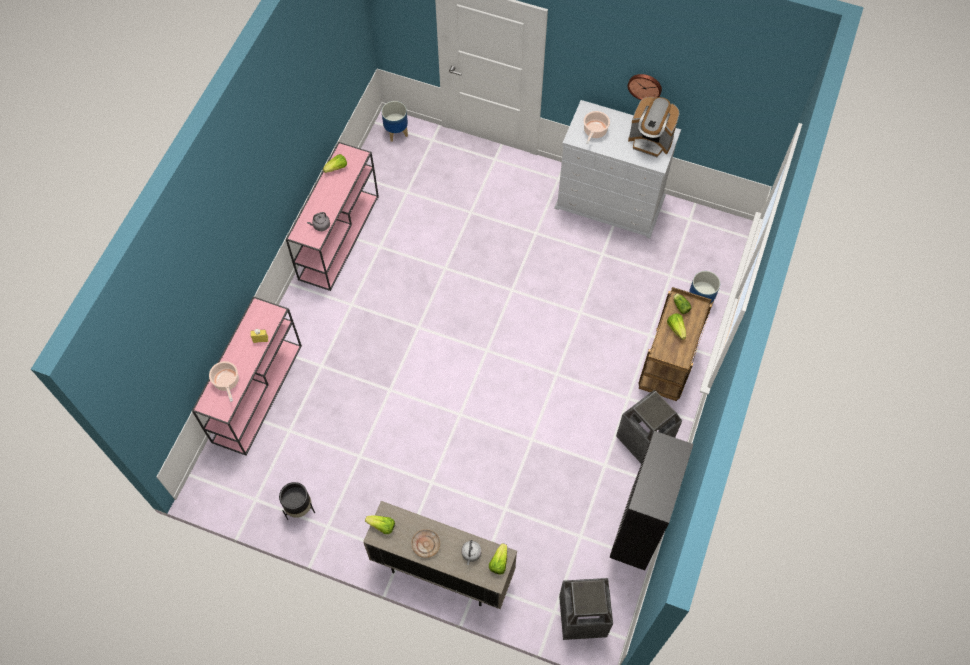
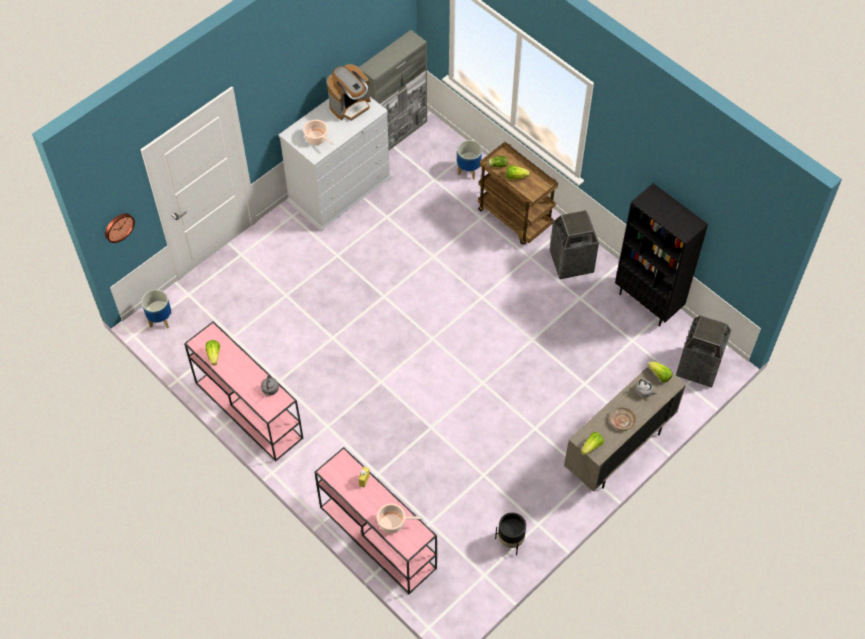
camera: 65 degrees left, 5 degrees down
wall clock [628,74,662,100] -> wall clock moved to [105,213,135,243]
none -> grey cabinet [358,30,427,150]

